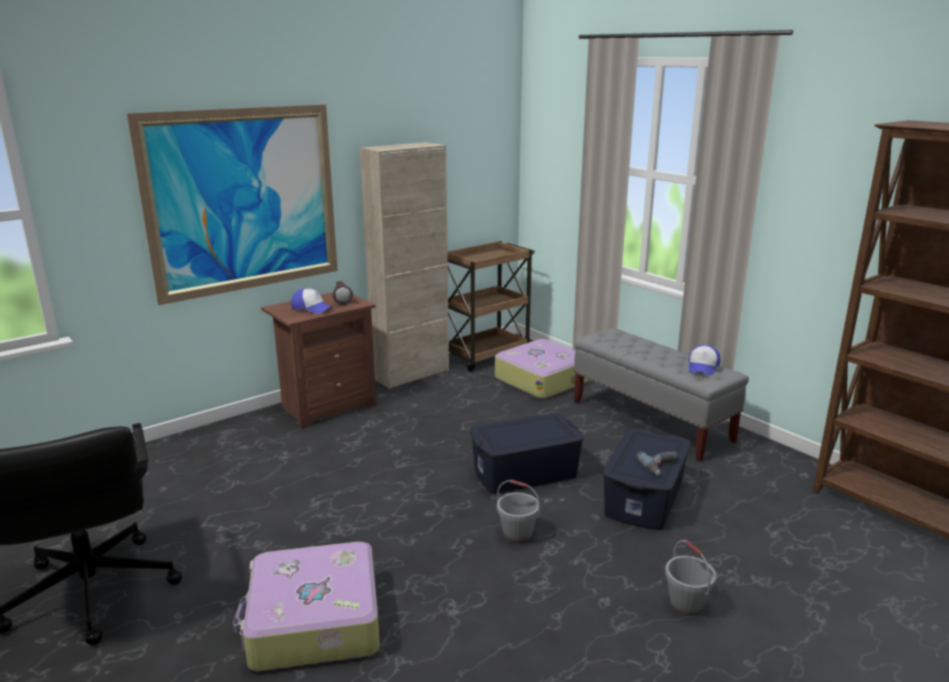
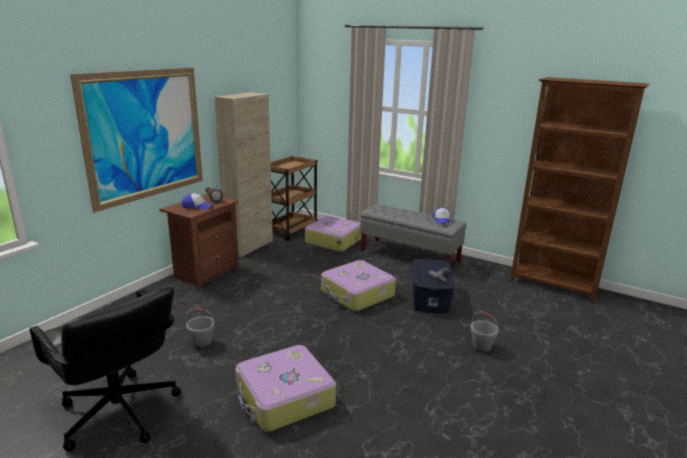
camera: 20 degrees left, 0 degrees up
blue storage box [470,413,584,494] -> suitcase [321,260,396,311]
grey bucket [497,480,540,543] -> grey bucket moved to [186,308,215,349]

